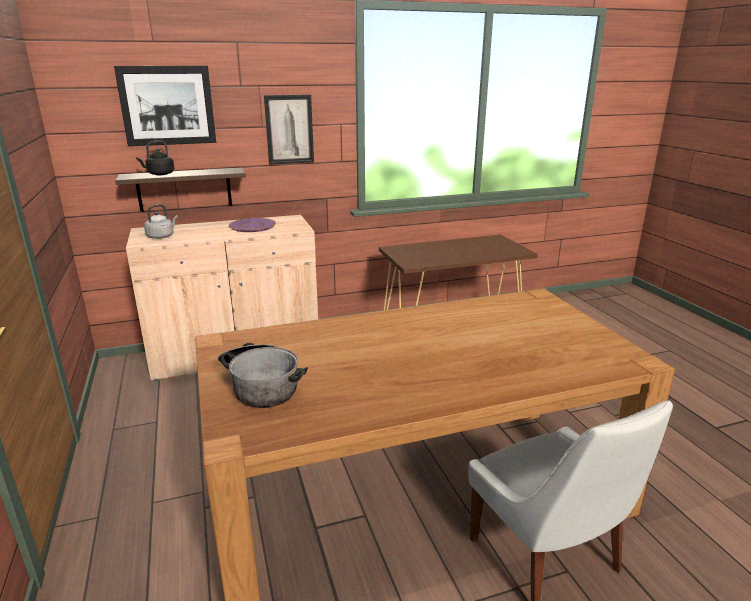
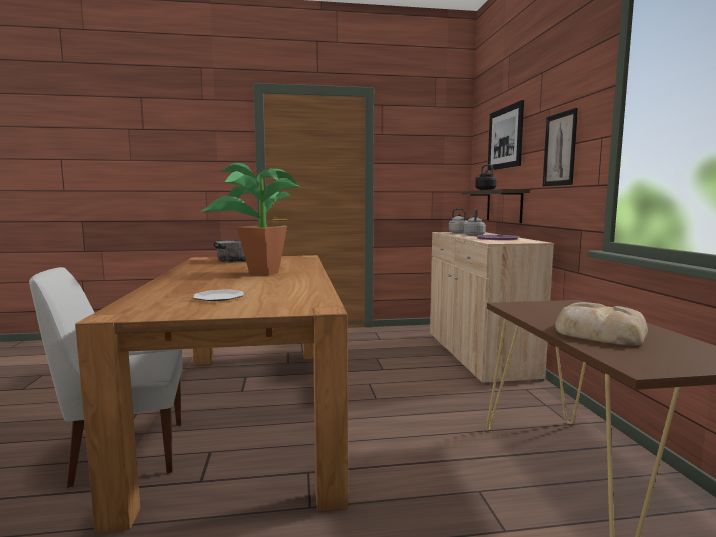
camera: 100 degrees right, 15 degrees down
none -> plate [193,290,244,301]
none -> potted plant [200,163,301,275]
none -> grey kettle [463,209,486,236]
none -> bread [555,302,648,346]

